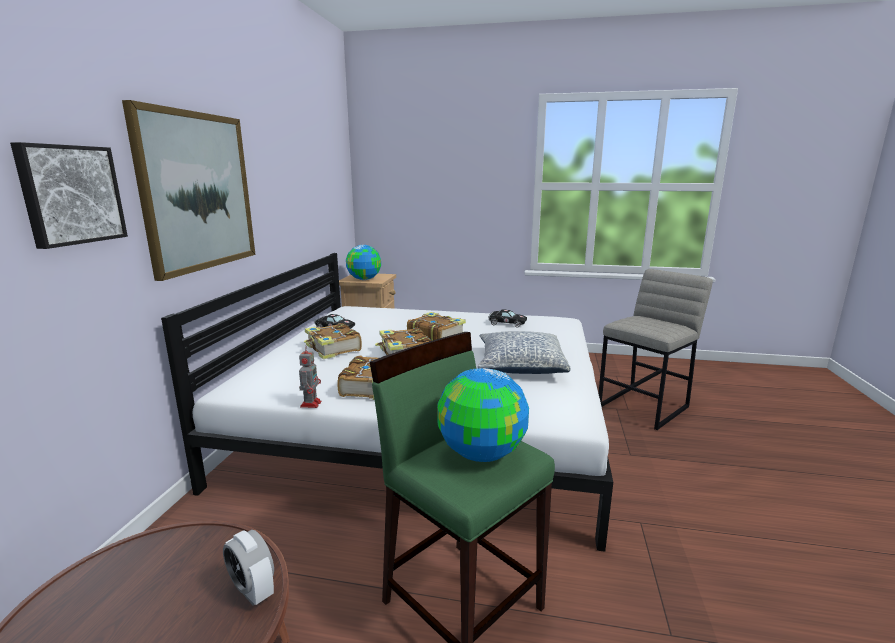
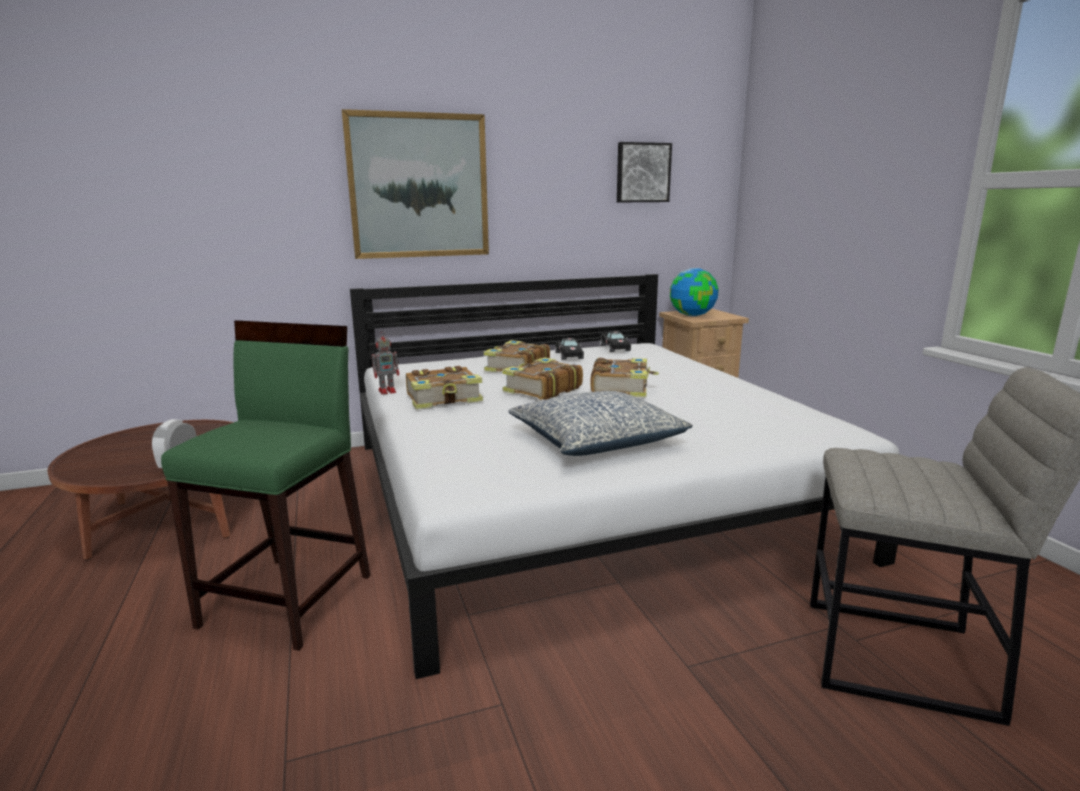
camera: 60 degrees right, 0 degrees up
picture [10,142,128,249] -> picture moved to [617,142,672,202]
globe [437,368,529,462] -> none
black toy car [489,309,527,328] -> black toy car moved to [600,331,631,352]

